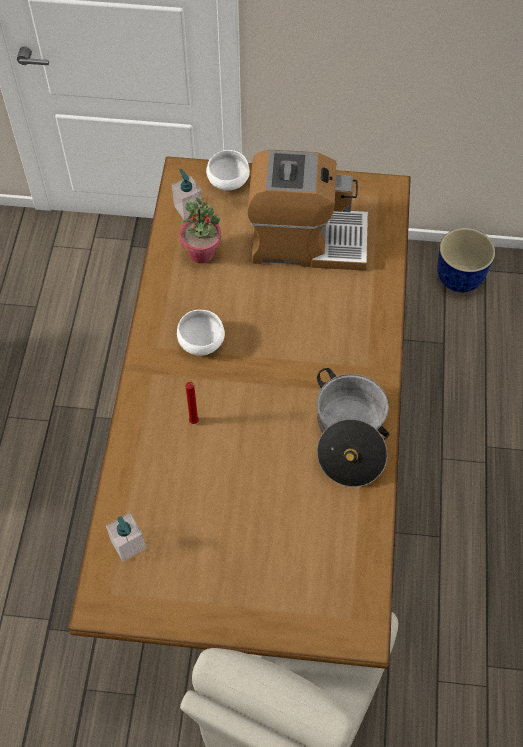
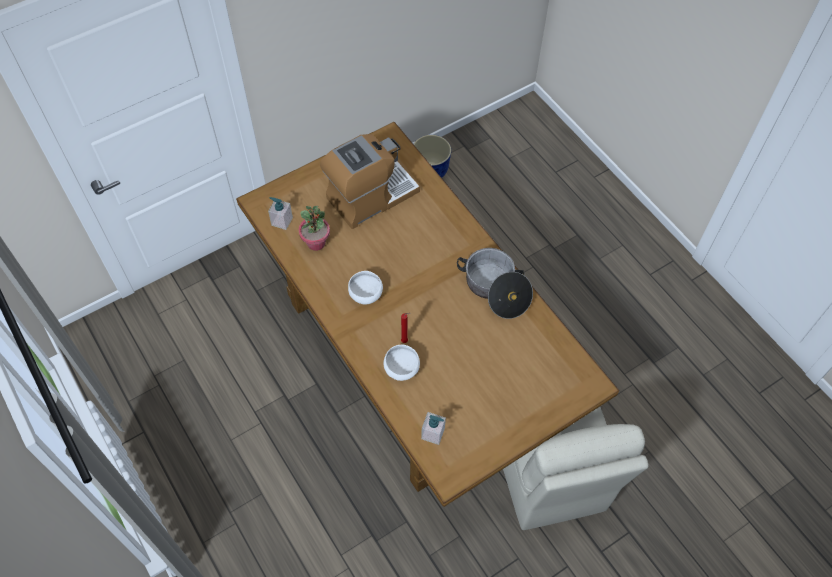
camera: 40 degrees left, 0 degrees up
white bowl [206,150,250,190] -> white bowl moved to [384,345,420,381]

